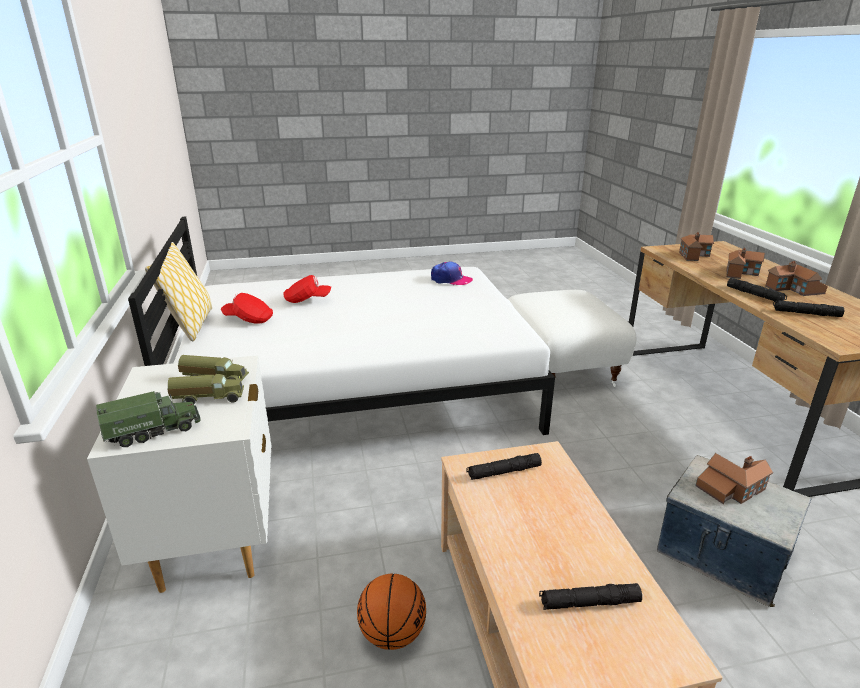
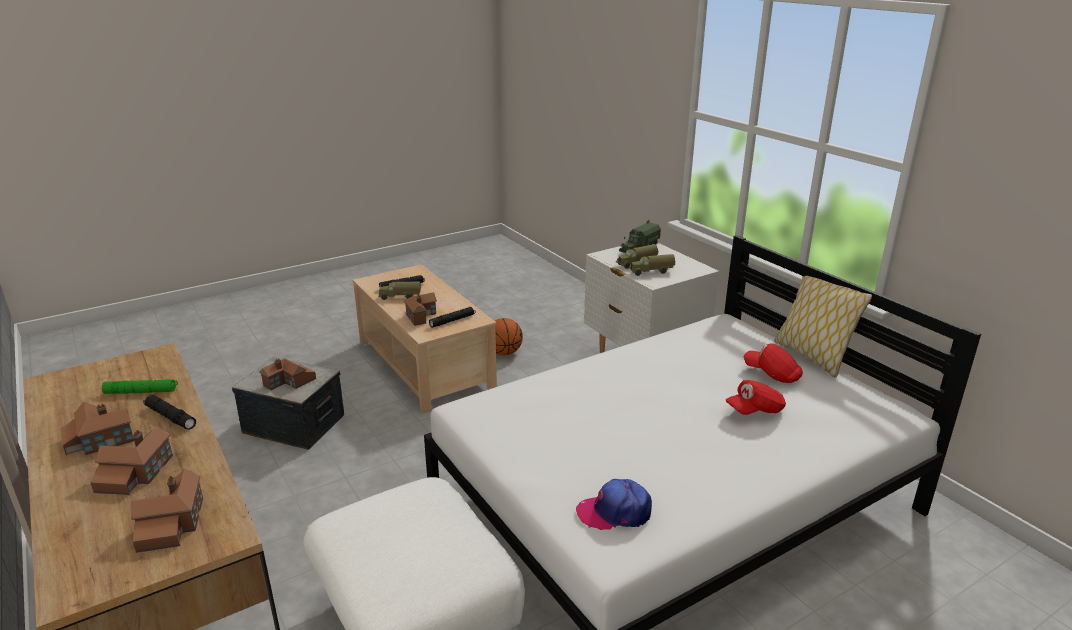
camera: 160 degrees right, 0 degrees up
red cap [221,293,273,323] -> red cap turned 135 degrees counterclockwise [743,344,803,383]
black flashlight [773,300,844,317] -> green flashlight [102,380,178,394]
none -> toy truck [379,282,421,300]
none -> toy house [404,293,437,326]

